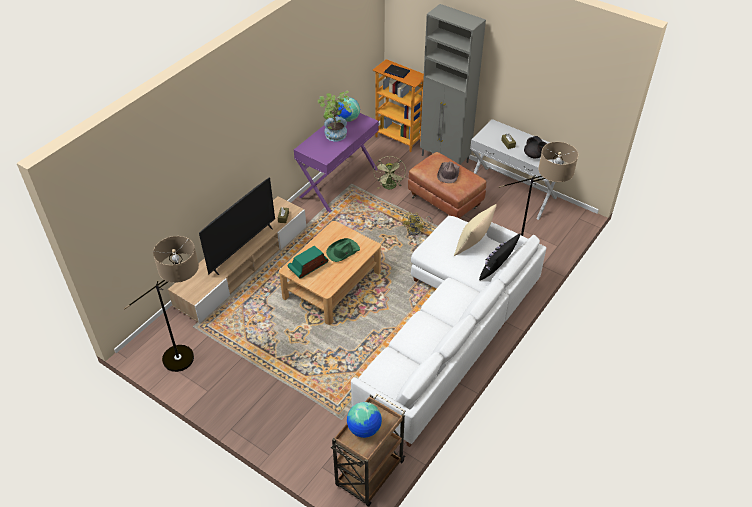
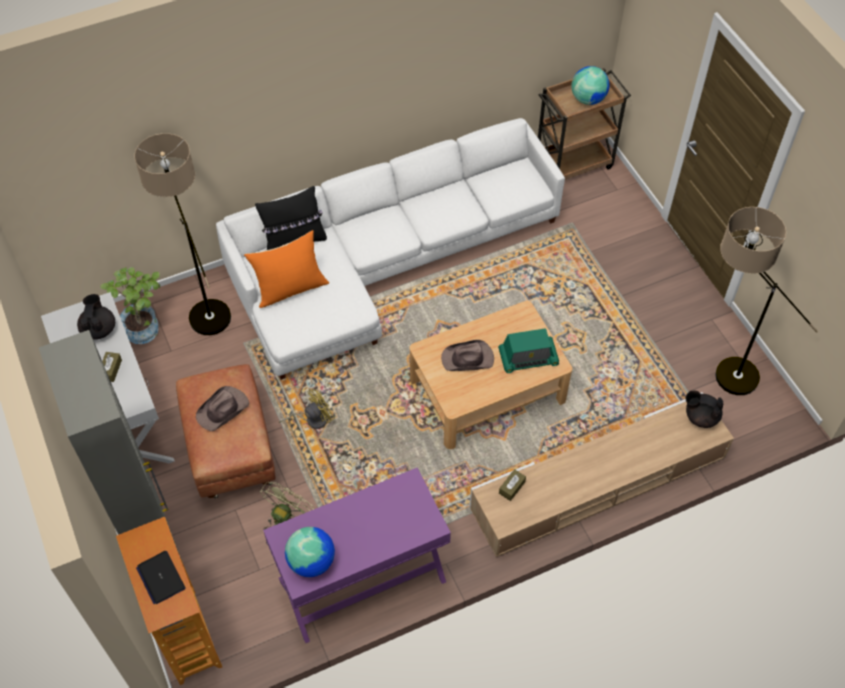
camera: 150 degrees left, 10 degrees up
television [199,177,275,275] -> none
potted plant [318,90,352,141] -> potted plant moved to [100,267,160,344]
green hat [326,238,360,262] -> brown hat [441,340,494,371]
beige pillow [454,204,497,256] -> orange pillow [244,230,329,308]
none -> black teapot [686,390,723,428]

